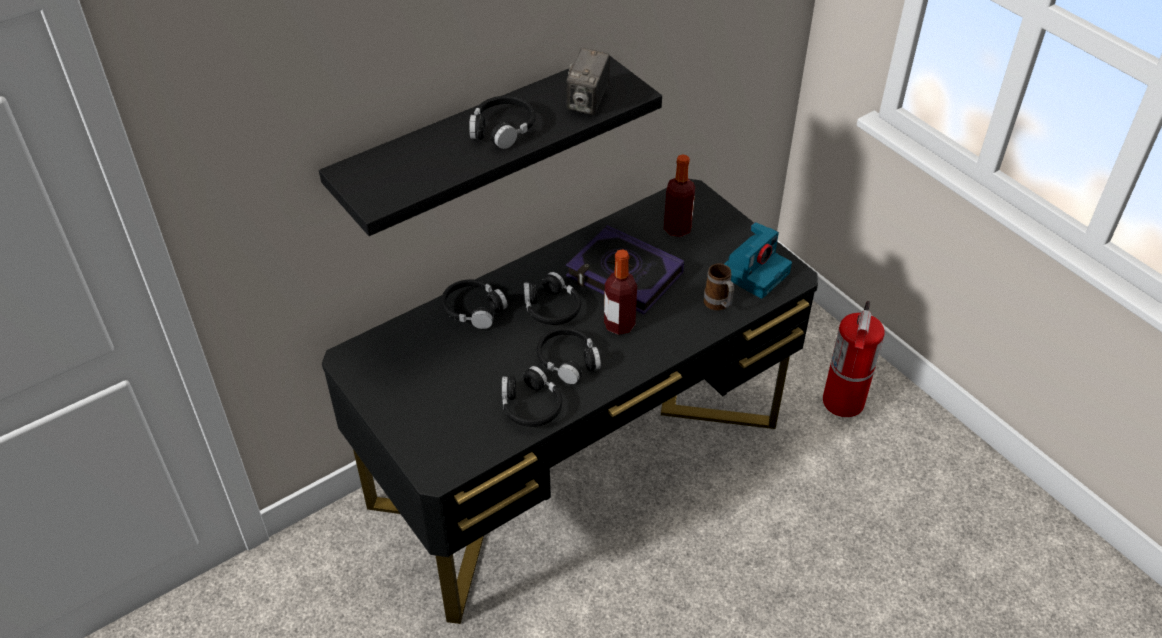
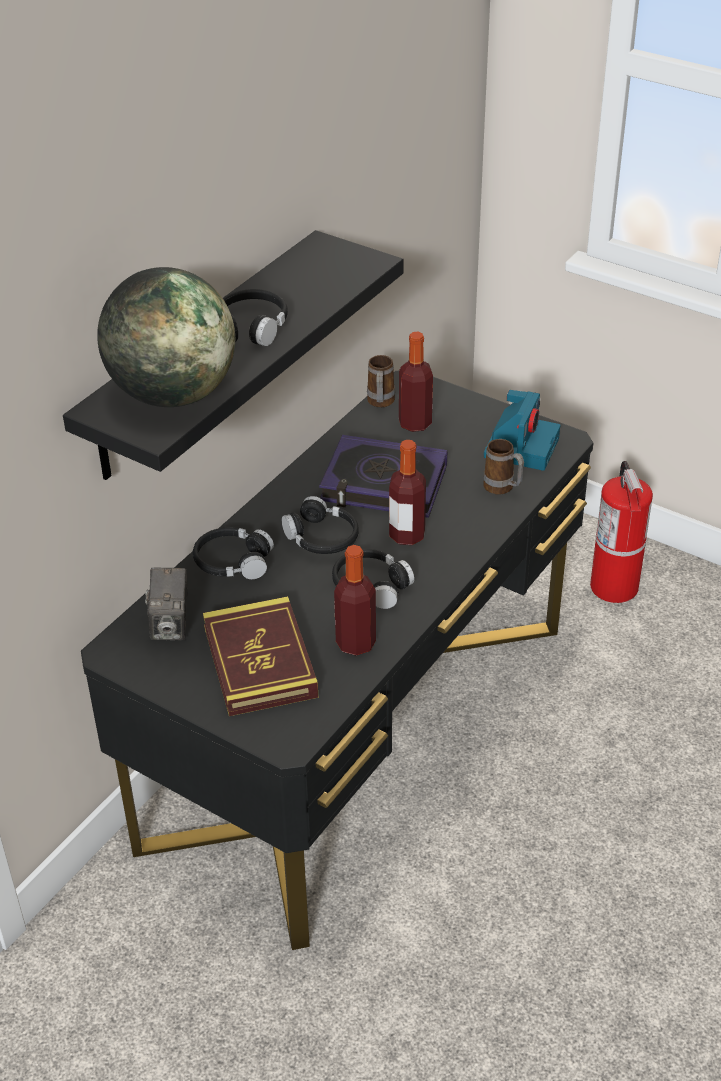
camera: 20 degrees left, 5 degrees down
black headphones [502,366,562,427] -> bottle [334,545,376,656]
camera [567,47,610,115] -> camera moved to [145,568,187,640]
none -> globe [97,267,235,407]
none -> book [203,596,318,716]
none -> mug [367,355,395,408]

